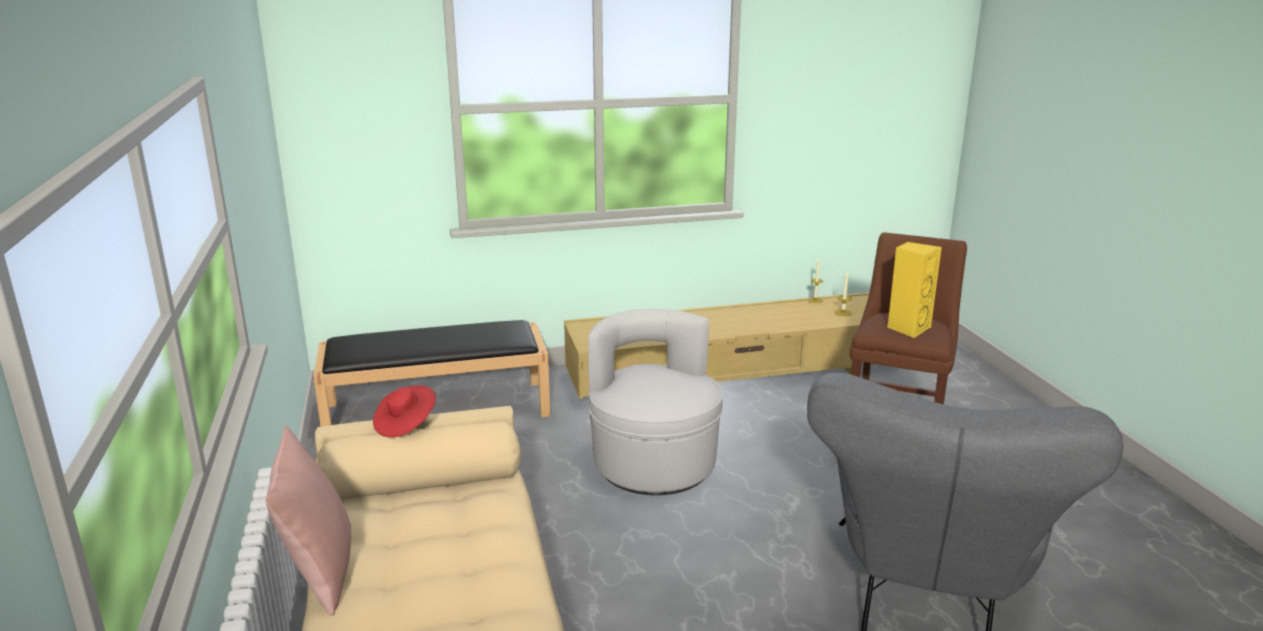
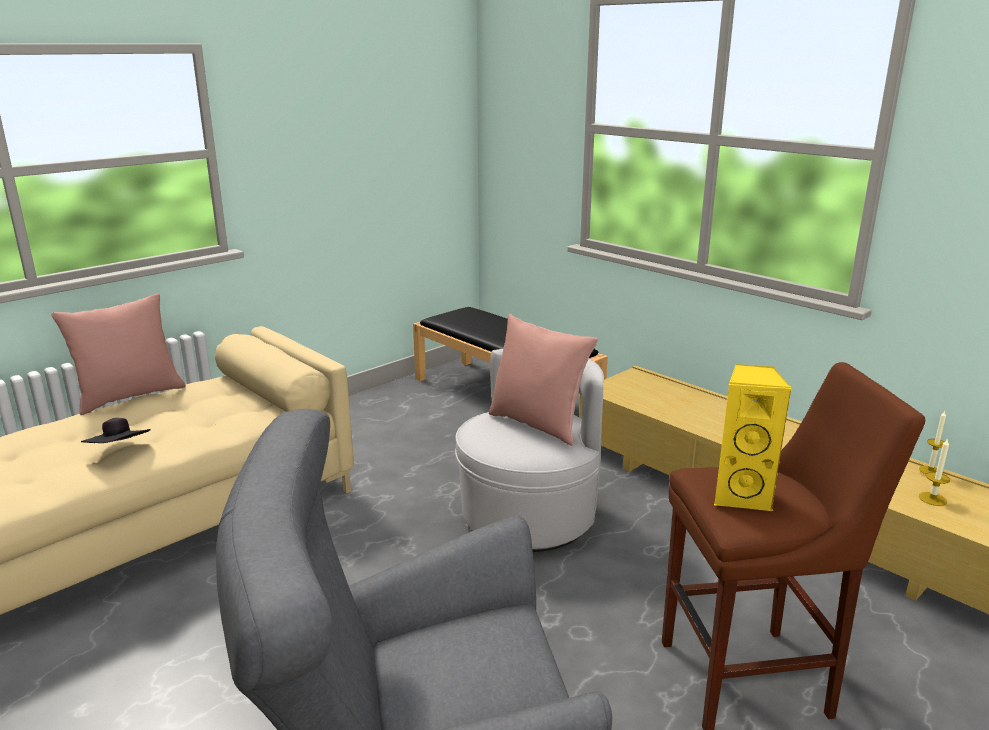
camera: 60 degrees right, 0 degrees up
red hat [373,385,436,438] -> none
none -> black hat [81,418,151,443]
none -> pink pillow [489,314,598,446]

